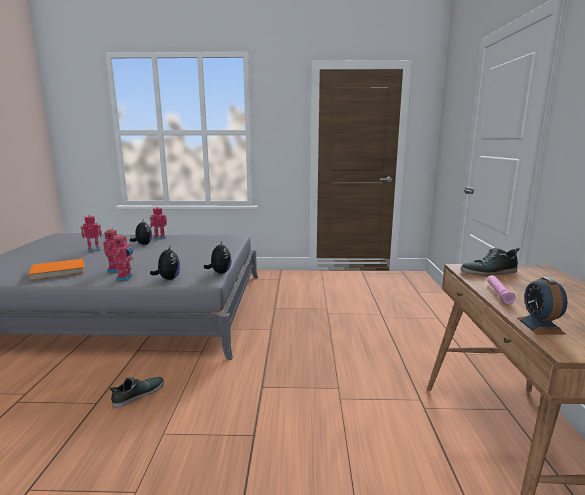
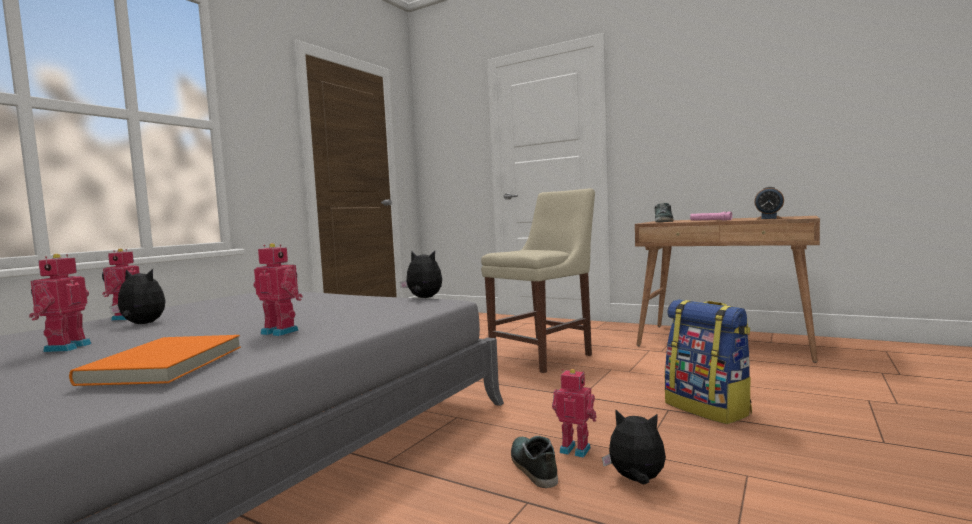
camera: 60 degrees left, 10 degrees down
toy robot [112,234,134,280] -> toy robot moved to [552,369,597,458]
plush toy [150,246,180,280] -> plush toy moved to [602,410,666,485]
none -> beige chair [481,188,595,373]
none -> backpack [665,299,752,424]

